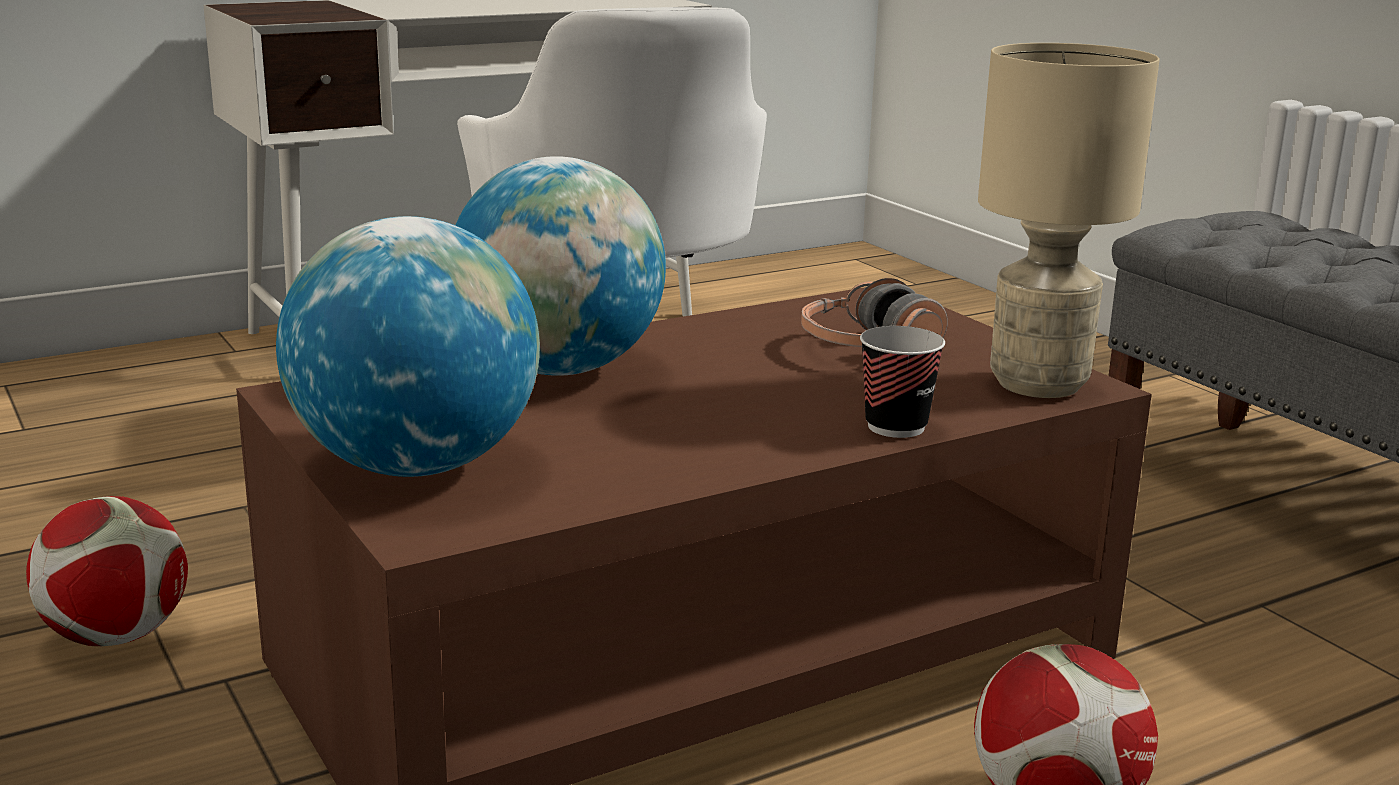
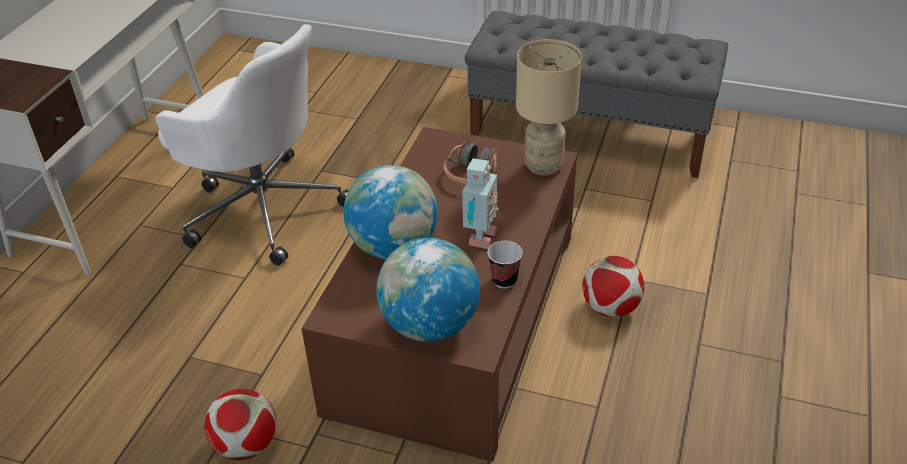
camera: 40 degrees left, 20 degrees up
cup [860,326,945,438] -> cup moved to [487,241,523,289]
none -> toy robot [462,158,499,249]

